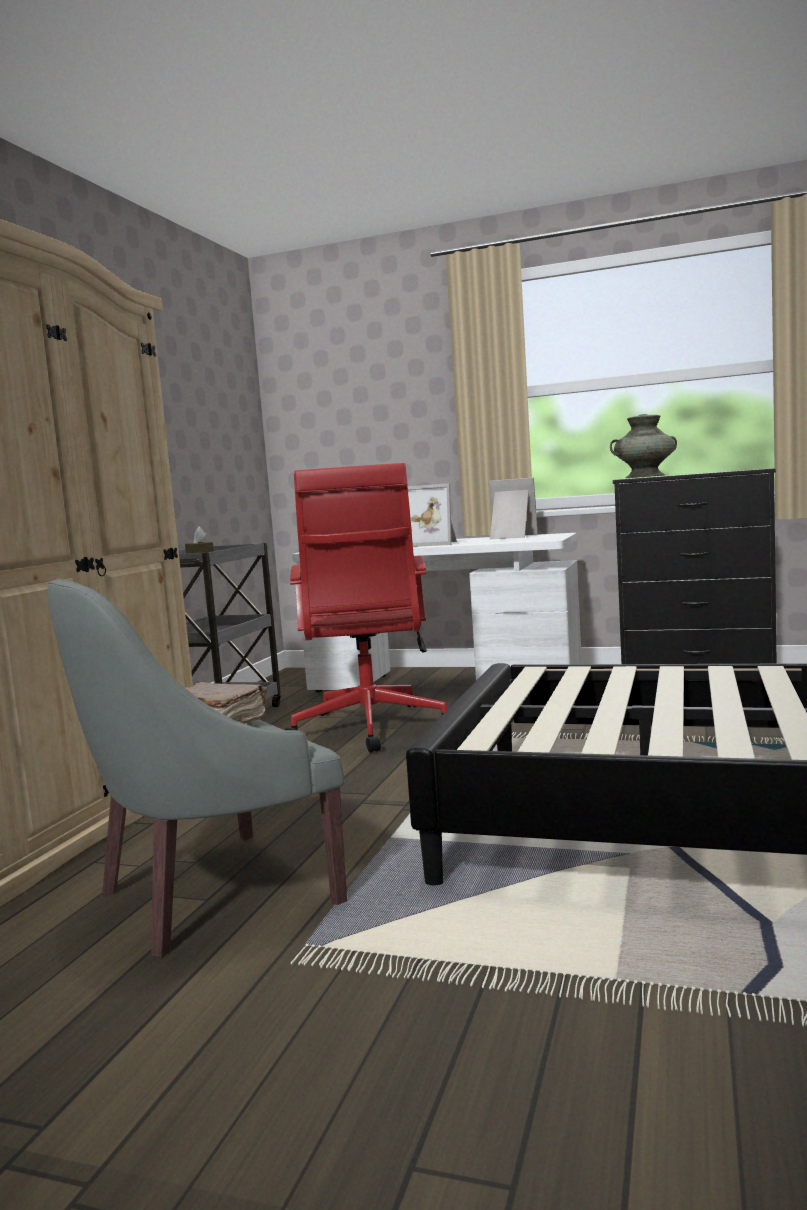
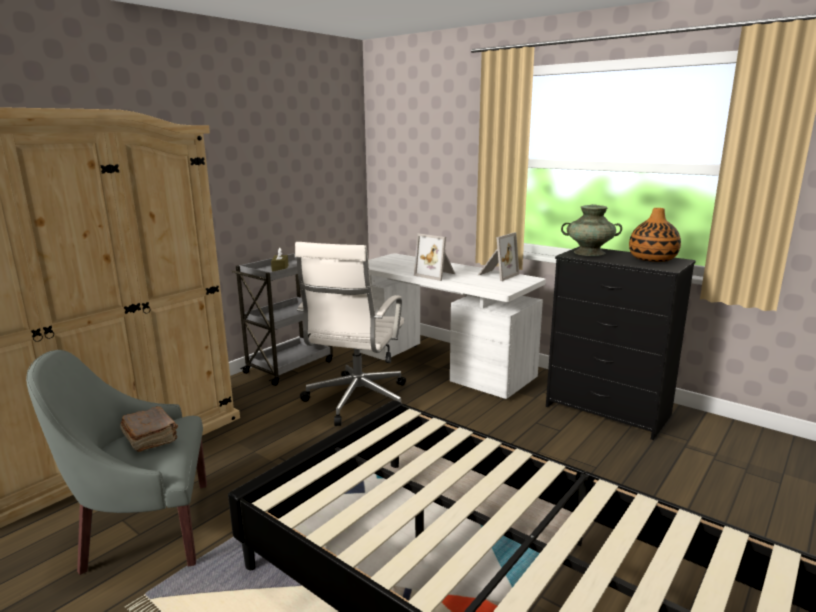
camera: 20 degrees right, 10 degrees up
red office chair [284,463,447,753] -> white office chair [295,242,406,426]
picture frame [488,478,538,539] -> picture frame turned 90 degrees clockwise [478,232,519,281]
none -> vase [629,208,681,262]

